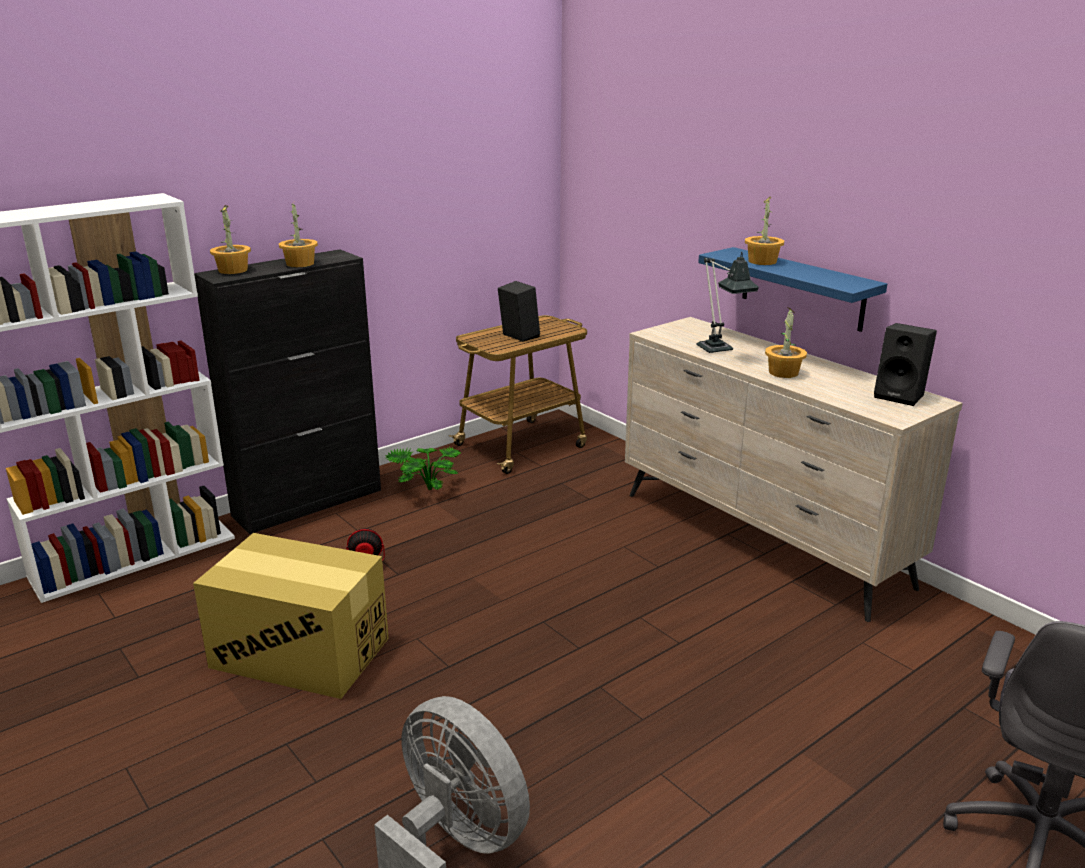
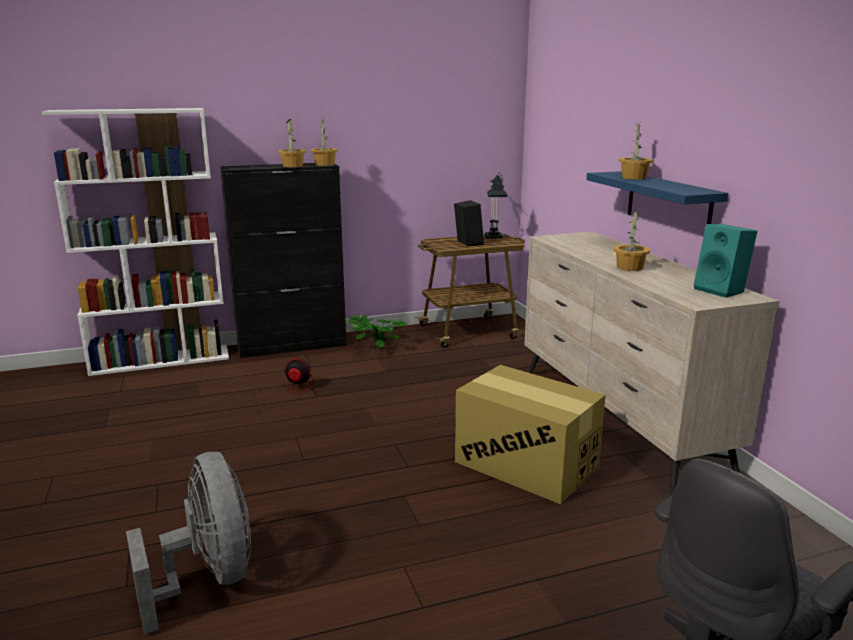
camera: 20 degrees right, 5 degrees down
cardboard box [193,533,389,699] -> cardboard box moved to [455,365,606,504]
potted plant [210,205,251,274] -> potted plant moved to [311,118,338,166]
table lamp [697,252,759,353] -> table lamp moved to [484,172,508,238]
black speaker [874,323,937,406] -> turquoise speaker [694,224,758,298]

